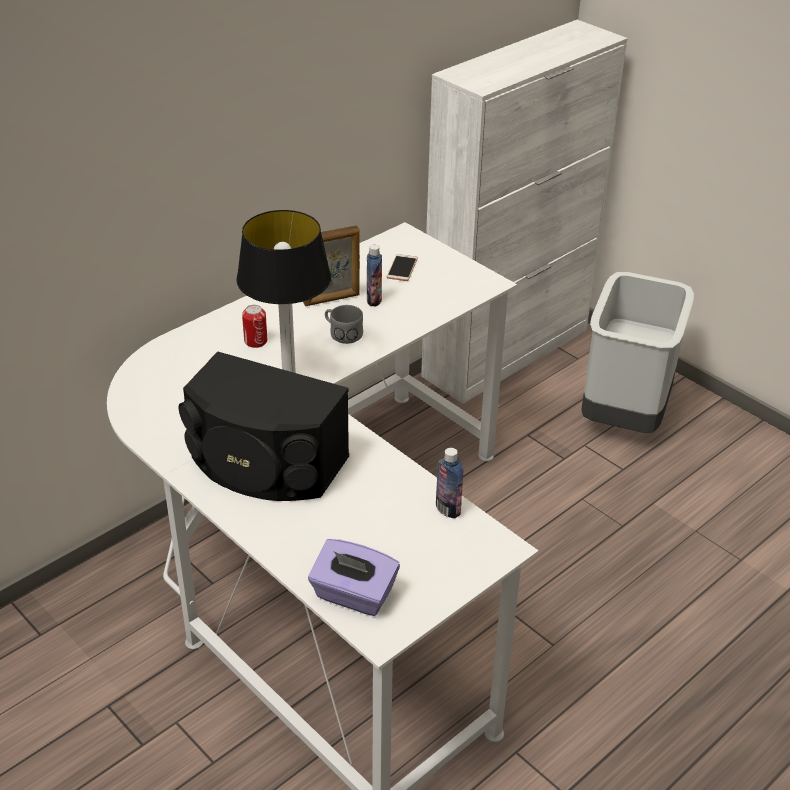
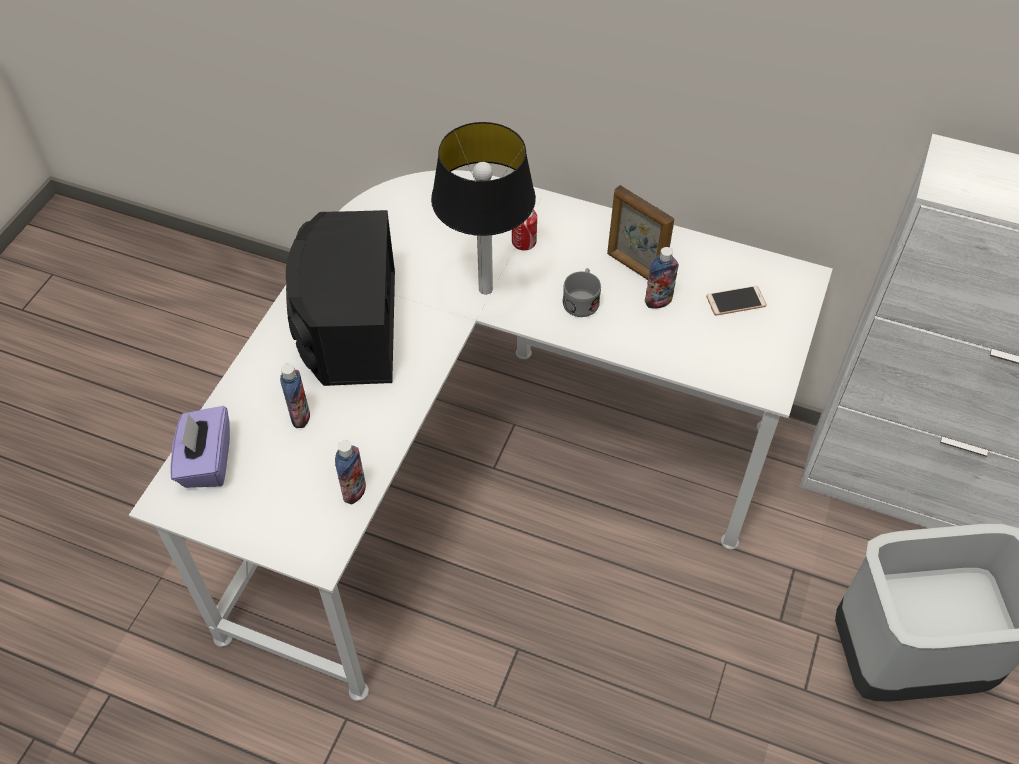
camera: 65 degrees right, 15 degrees up
none -> bottle [280,364,310,428]

